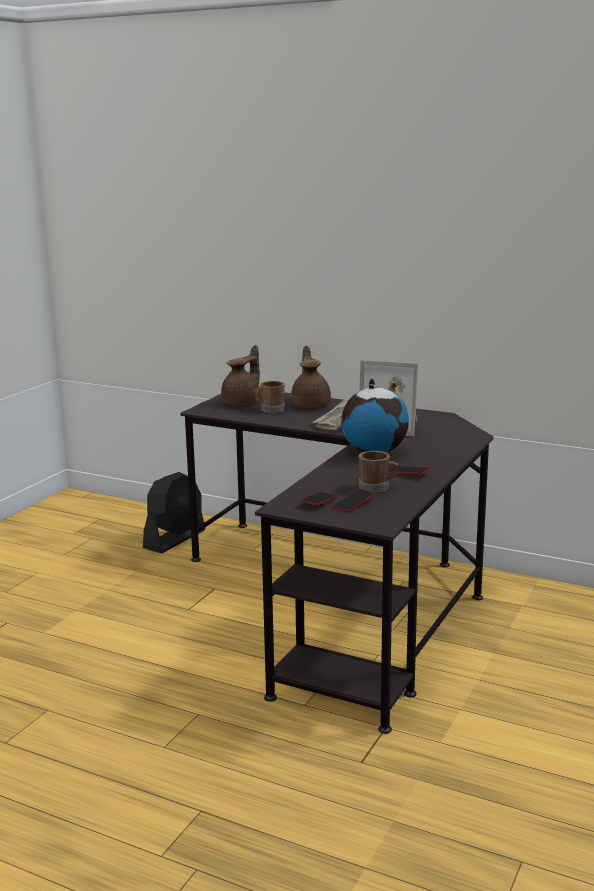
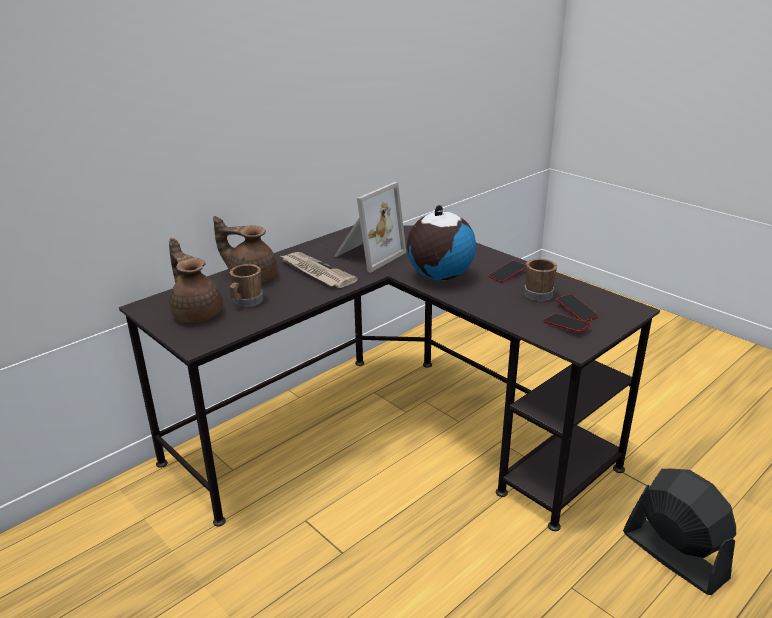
camera: 70 degrees left, 10 degrees up
black fan [143,472,205,553] -> black fan moved to [623,469,736,595]

